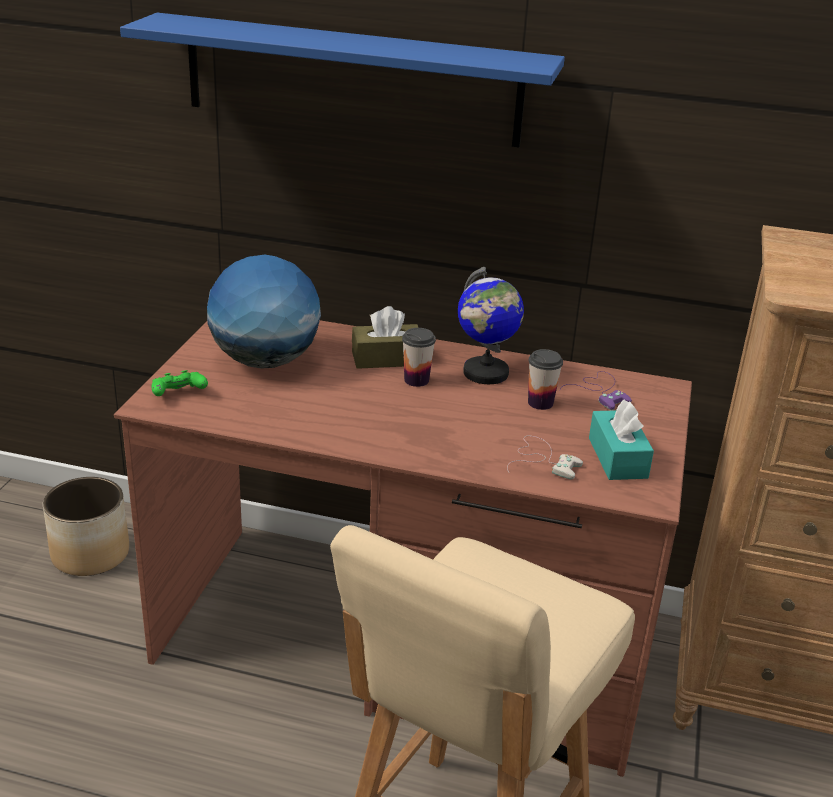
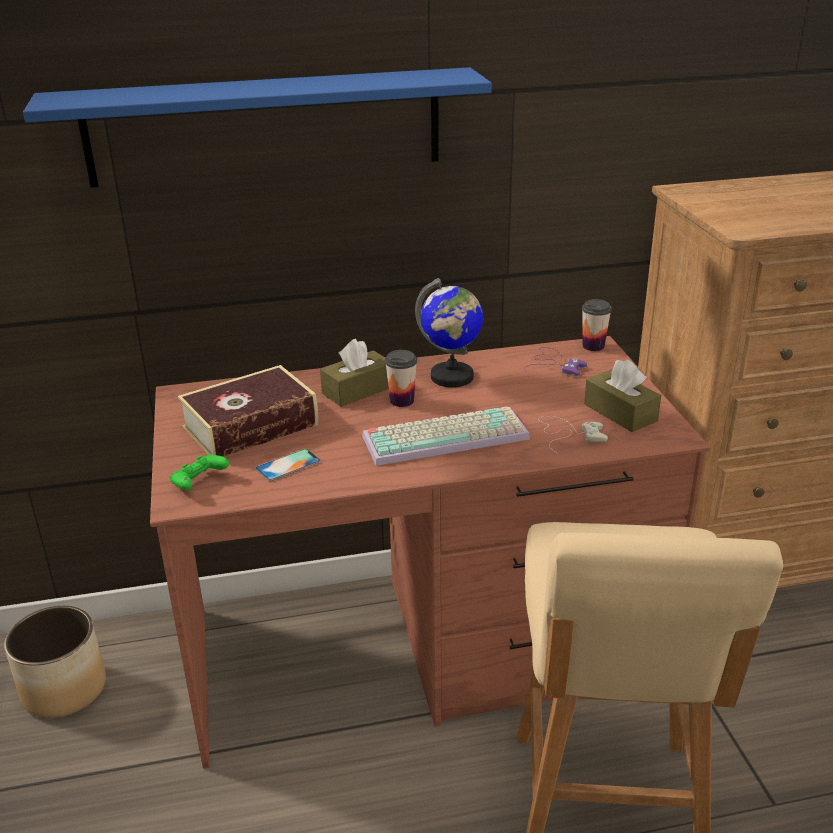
camera: 25 degrees left, 0 degrees up
globe [207,254,321,369] -> book [178,365,318,457]
cup [528,349,563,410] -> cup moved to [582,299,612,351]
turquoise tissue box [589,400,654,480] -> brown tissue box [584,359,661,432]
none -> phone [256,449,321,481]
none -> keyboard [362,406,530,466]

